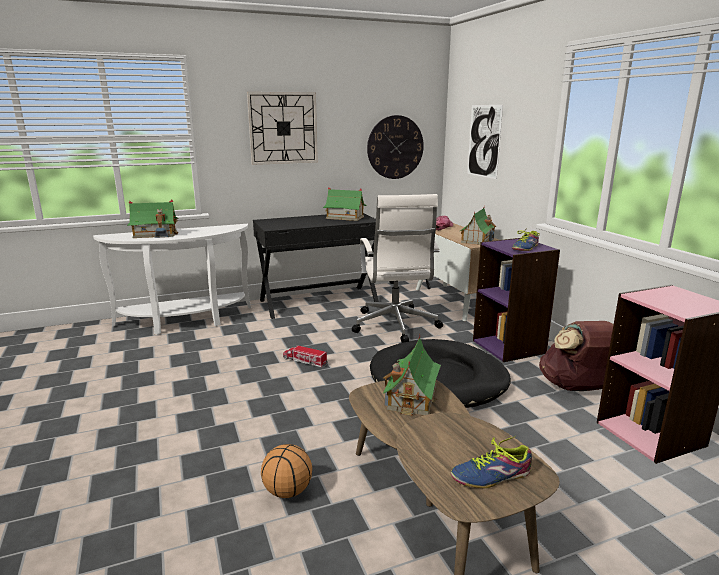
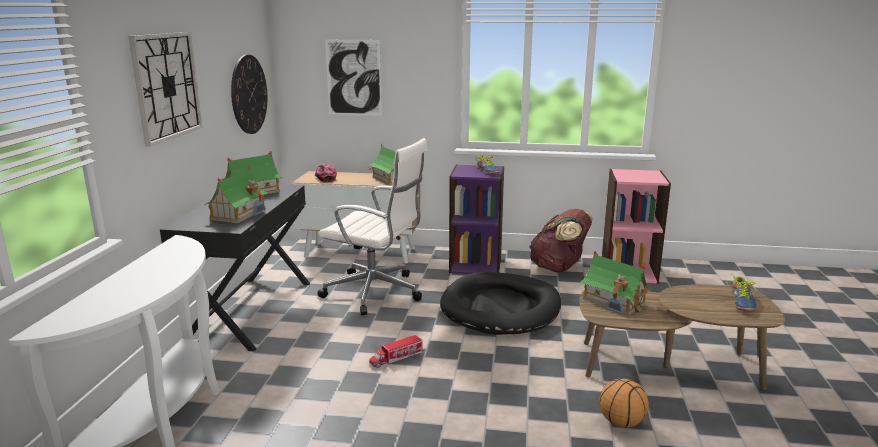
camera: 60 degrees left, 0 degrees up
toy house [127,199,179,238] -> toy house moved to [204,167,268,223]

